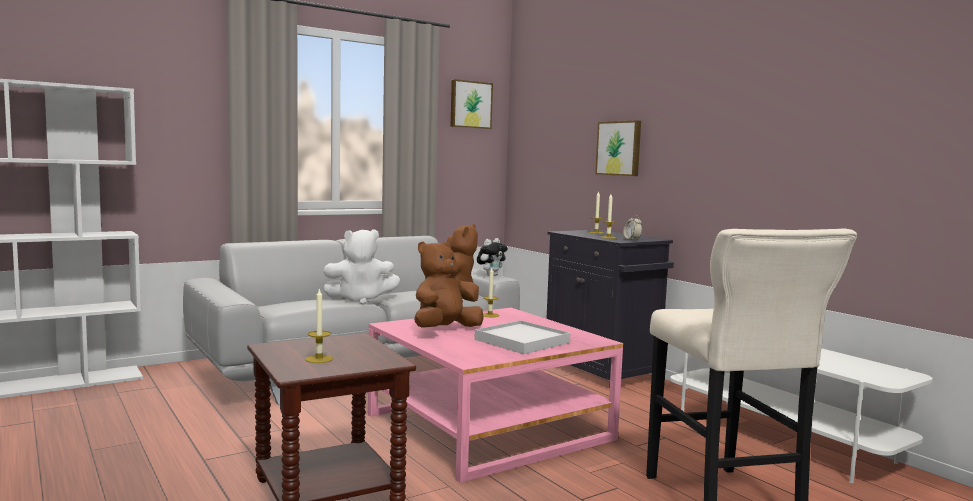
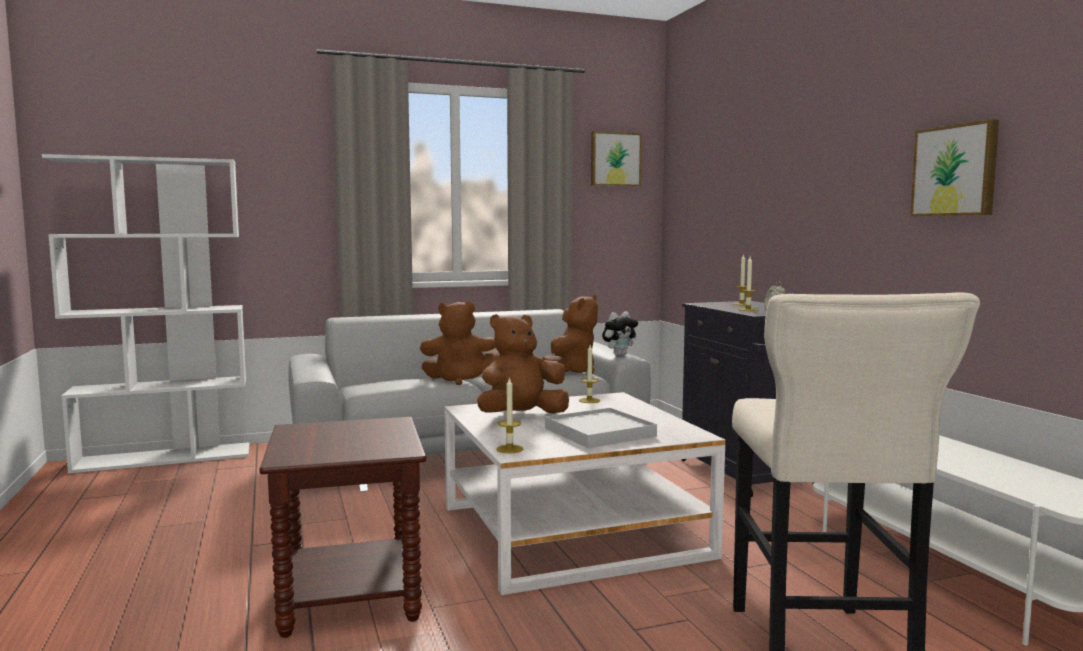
camera: 15 degrees right, 0 degrees up
candle [305,288,333,363] -> candle moved to [496,377,524,453]
white plush toy [323,229,400,305] -> brown plush toy [420,302,500,385]
pink coffee table [368,308,623,483] -> white coffee table [444,392,725,595]
picture [595,120,641,176] -> picture moved to [910,119,999,216]

